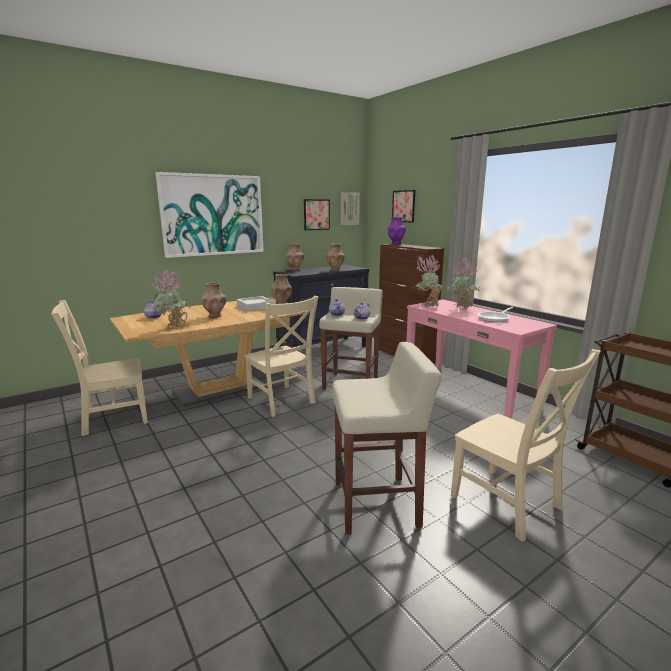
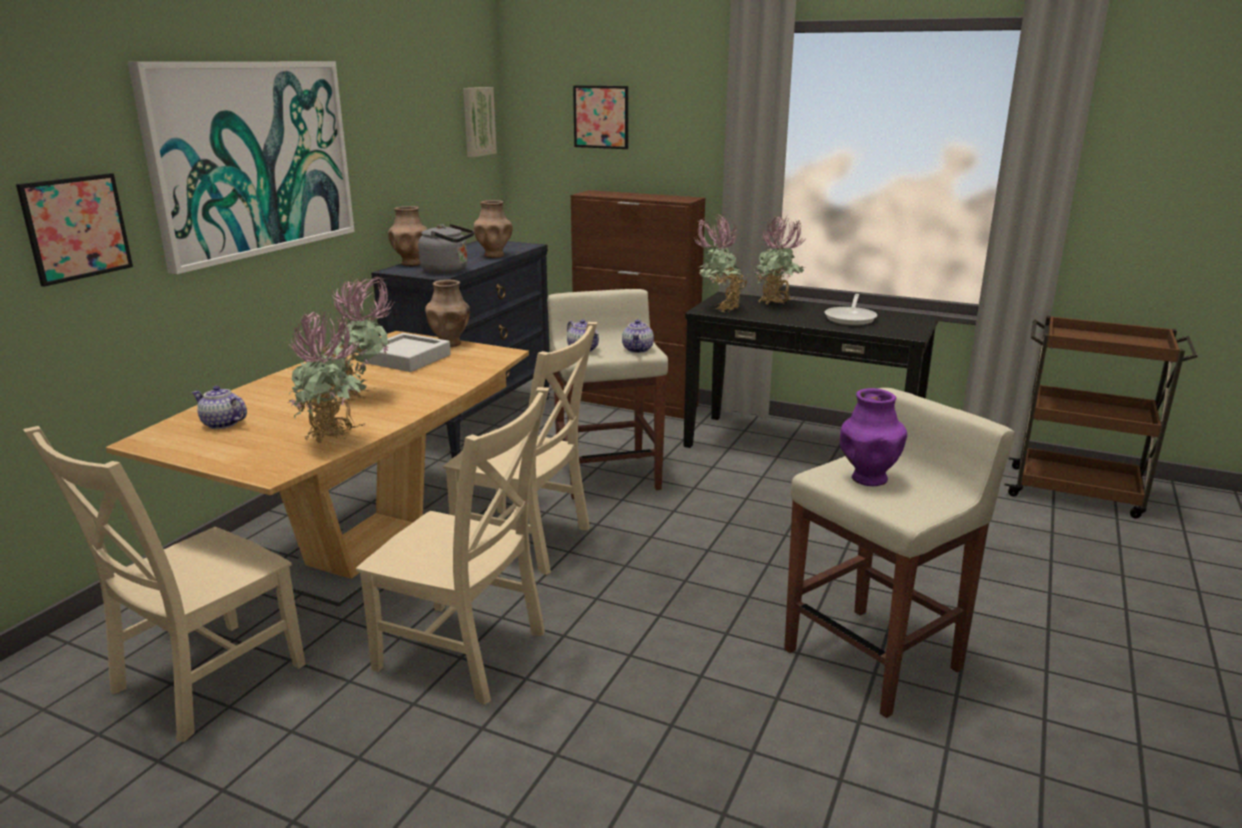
camera: 30 degrees left, 5 degrees up
brown vase [201,282,226,318] -> potted plant [323,277,395,401]
picture [304,199,330,230] -> picture moved to [16,173,133,287]
purple vase [388,217,406,245] -> purple vase moved to [840,388,907,486]
pink console table [406,299,557,419] -> black console table [683,292,939,448]
beige chair [451,349,601,542] -> beige chair moved to [356,387,549,705]
none -> grey kettle [418,224,474,274]

